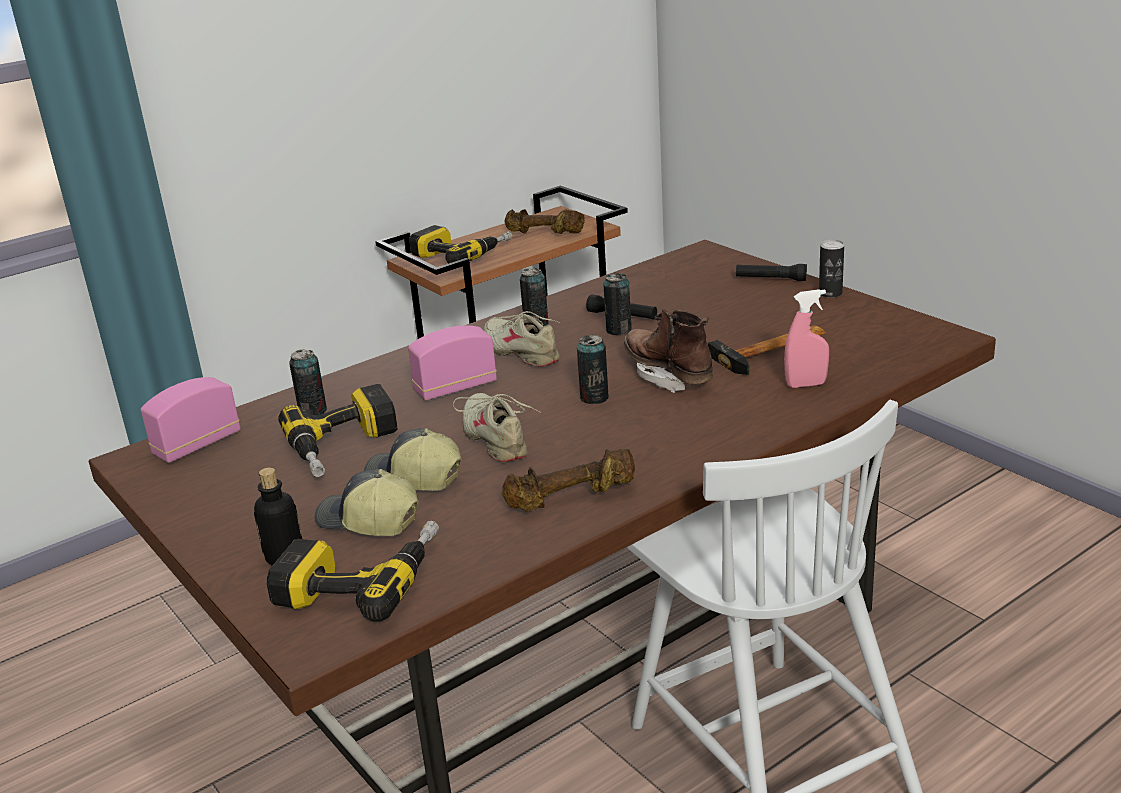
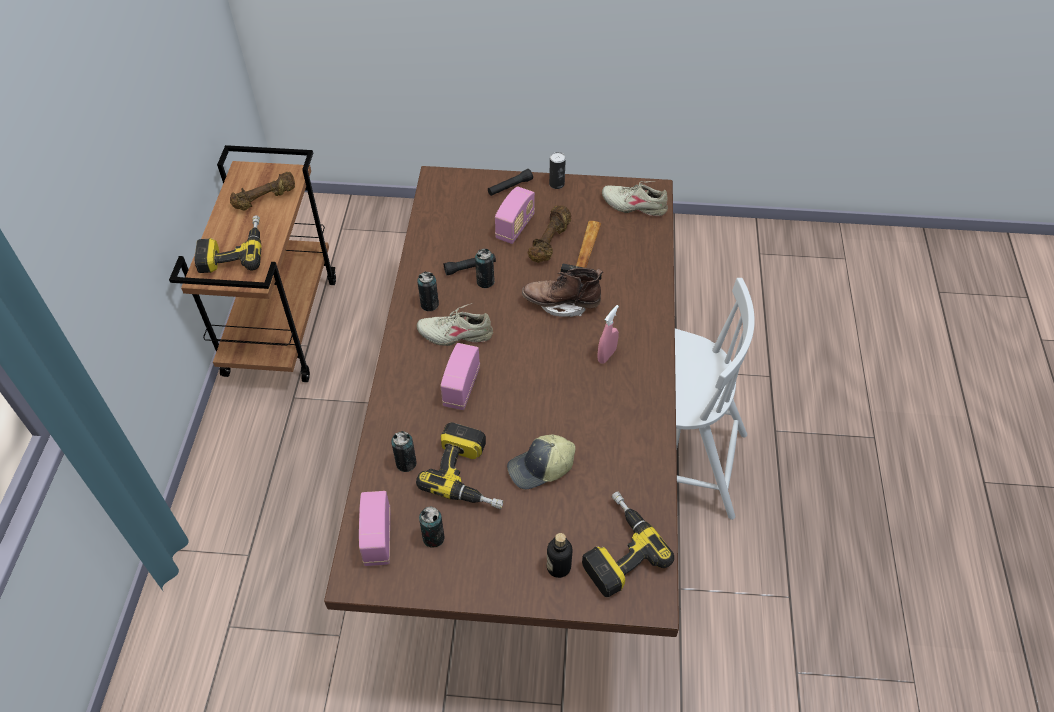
camera: 50 degrees left, 25 degrees up
cap [315,469,419,536] -> none
beige shoe [452,393,541,462] -> beige shoe moved to [602,181,668,216]
brown dumbbell [502,449,635,512] -> brown dumbbell moved to [528,205,571,263]
can [577,334,609,404] -> can moved to [419,506,444,548]
pink spray bottle [784,289,829,388] -> pink spray bottle moved to [597,305,619,364]
none -> radio [495,186,535,244]

